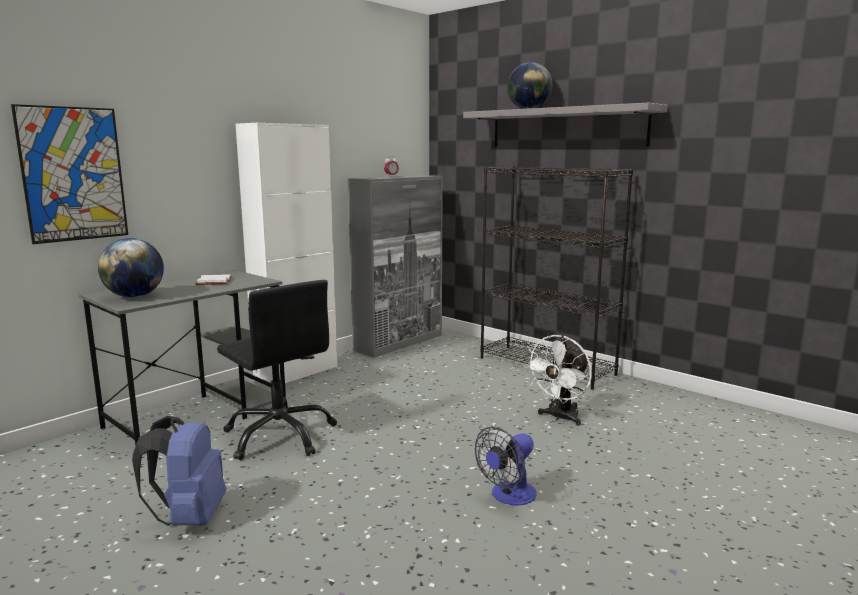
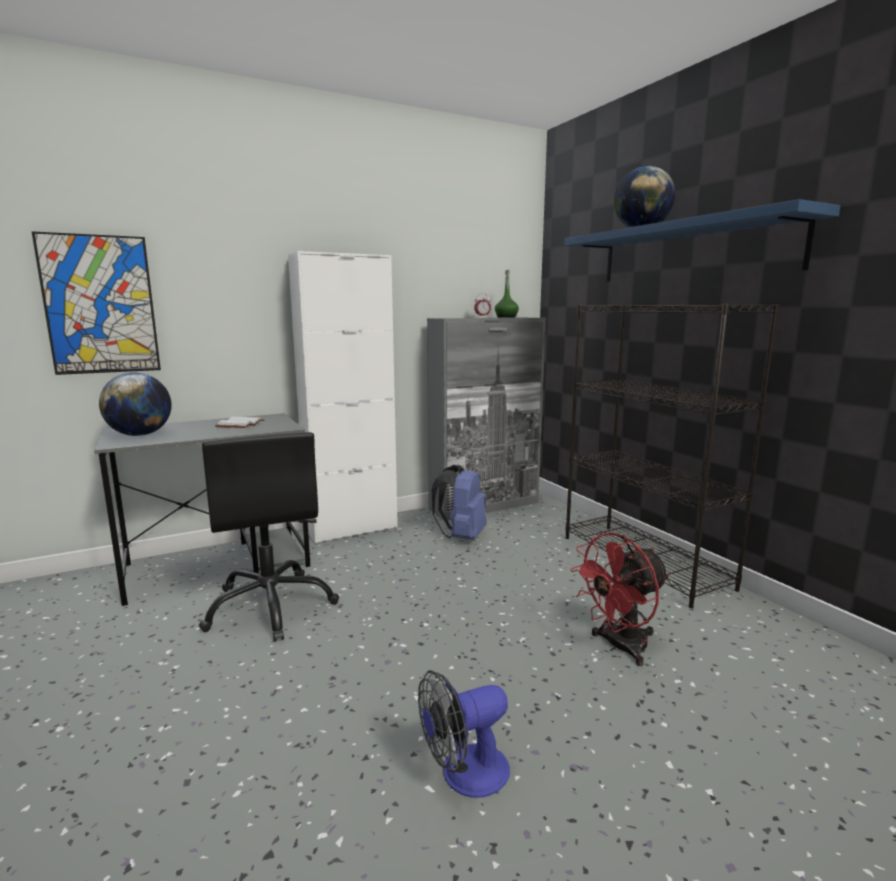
camera: 20 degrees right, 0 degrees up
blue backpack [132,416,226,526] -> blue backpack moved to [432,465,487,540]
grey shelf [463,103,668,147] -> blue shelf [564,199,840,282]
white fan [524,335,592,426] -> red fan [570,532,670,666]
none -> green bottle [495,270,519,318]

